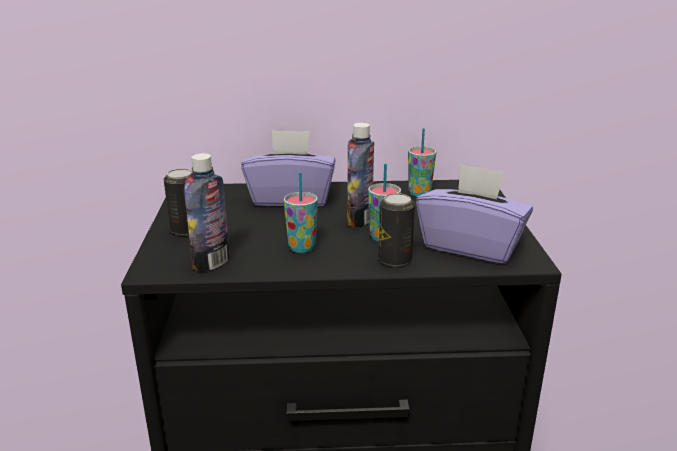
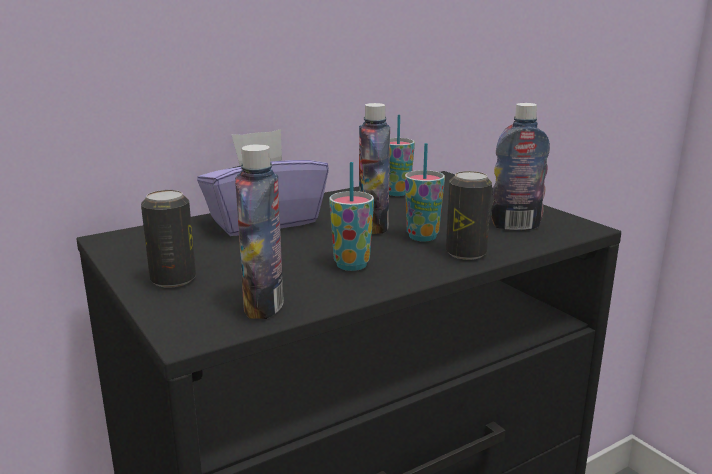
camera: 30 degrees left, 5 degrees down
purple tissue box [416,164,533,263] -> bottle [491,103,550,230]

